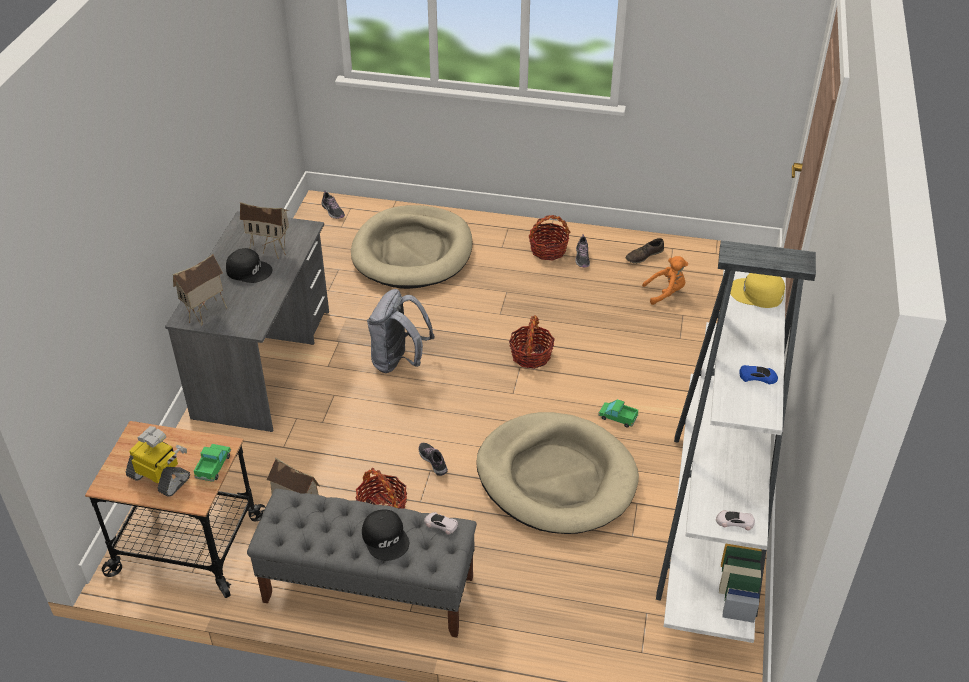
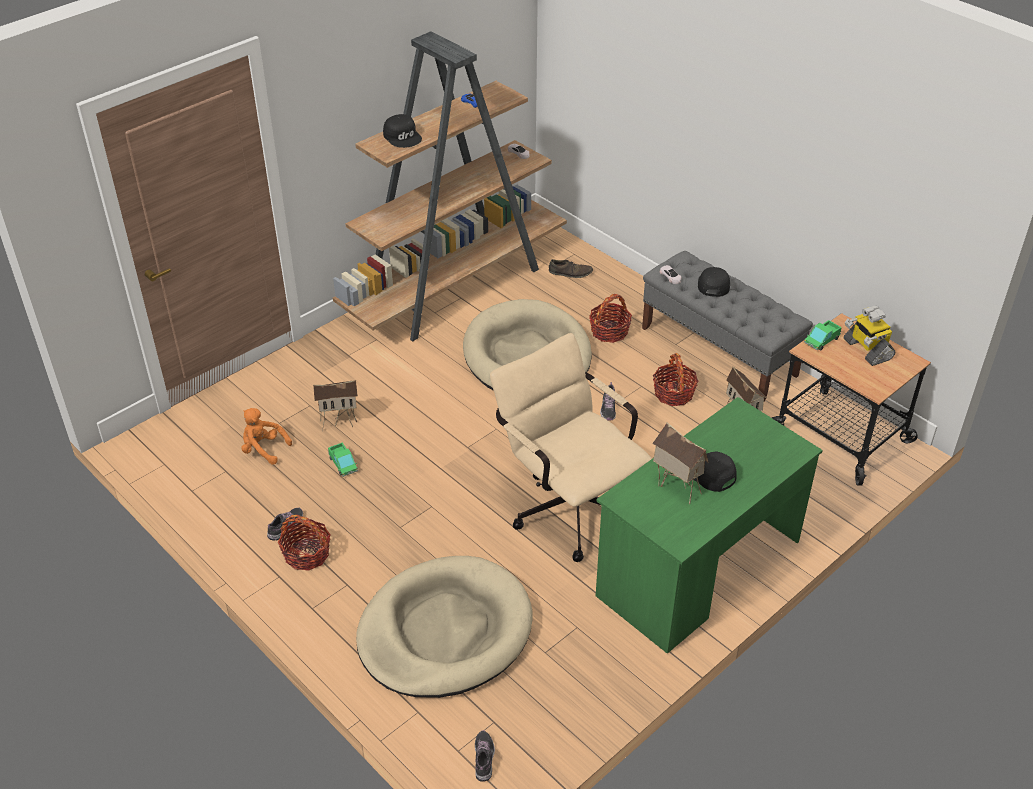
camera: 145 degrees left, 0 degrees up
grey desk [165,211,329,432] -> green desk [596,397,823,654]
toy house [172,254,227,326] -> toy house moved to [313,380,358,431]
grey backpack [367,289,435,373] -> beige office chair [490,333,652,562]
basket [509,315,555,369] -> basket moved to [589,294,632,343]
toy truck [598,399,638,428] -> toy truck moved to [328,442,358,477]
brown shoe [626,238,664,264] -> brown shoe moved to [549,259,593,278]
white bookcase [656,240,816,643] -> brown bookcase [333,31,567,342]
yellow cap [730,273,785,308] -> black cap [383,114,422,148]

